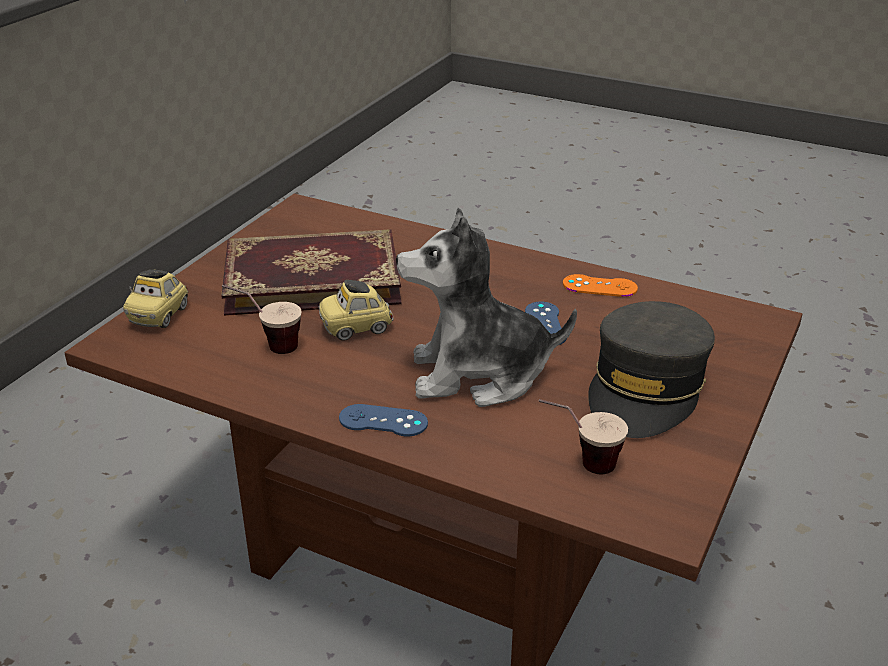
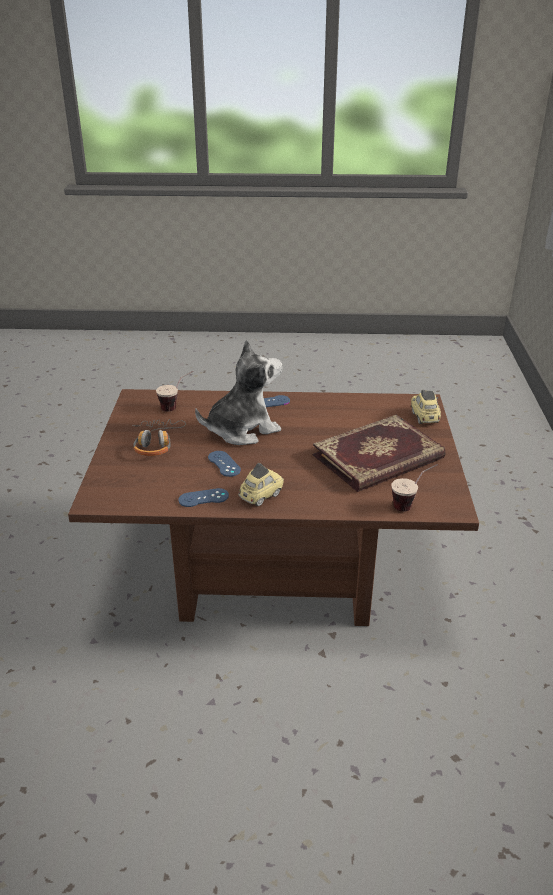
camera: 155 degrees right, 0 degrees up
cup [222,285,302,354] -> cup moved to [391,464,438,512]
toy car [319,280,394,341] -> toy car moved to [238,463,284,506]
orange game controller [563,274,638,297] -> blue game controller [178,488,229,507]
grey cap [588,301,715,438] -> headphones [132,419,186,456]

